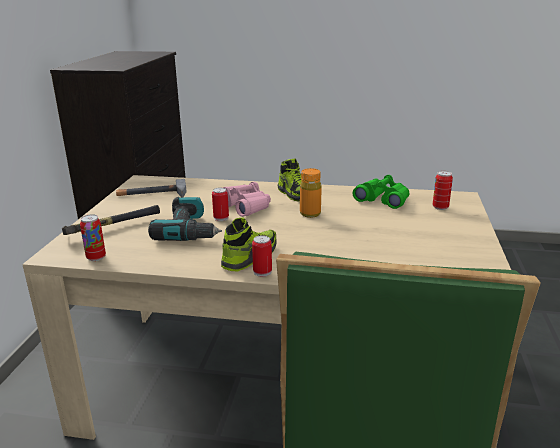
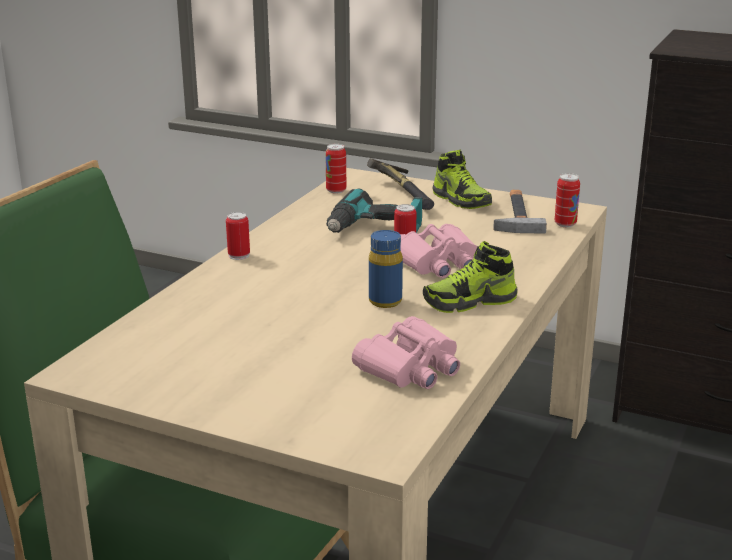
camera: 105 degrees right, 0 degrees up
shoe [221,217,277,271] -> shoe moved to [432,150,492,209]
orange bottle [300,168,322,218] -> blue bottle [369,230,403,308]
green binoculars [353,175,409,209] -> pink binoculars [352,316,460,389]
can [433,171,453,210] -> can moved to [555,173,580,227]

